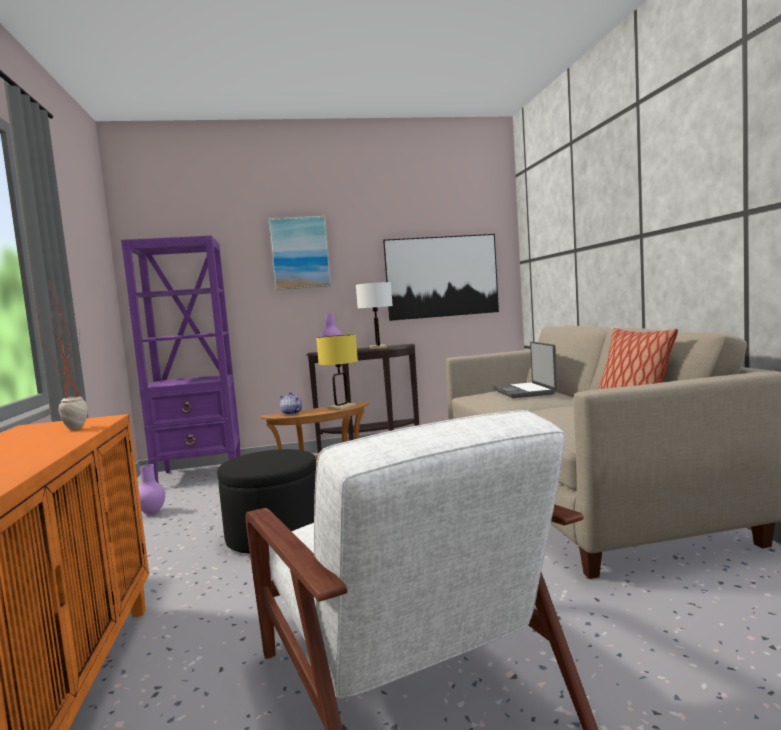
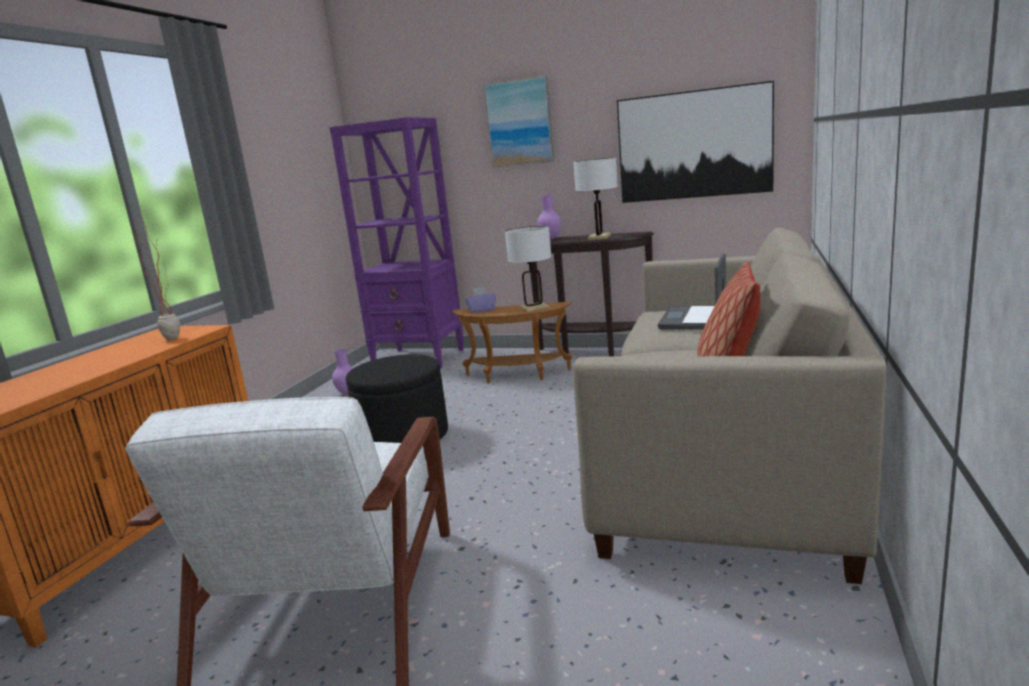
camera: 30 degrees right, 10 degrees up
teapot [280,392,303,415] -> purple tissue box [465,287,496,313]
yellow table lamp [316,335,358,410] -> white table lamp [505,226,552,312]

